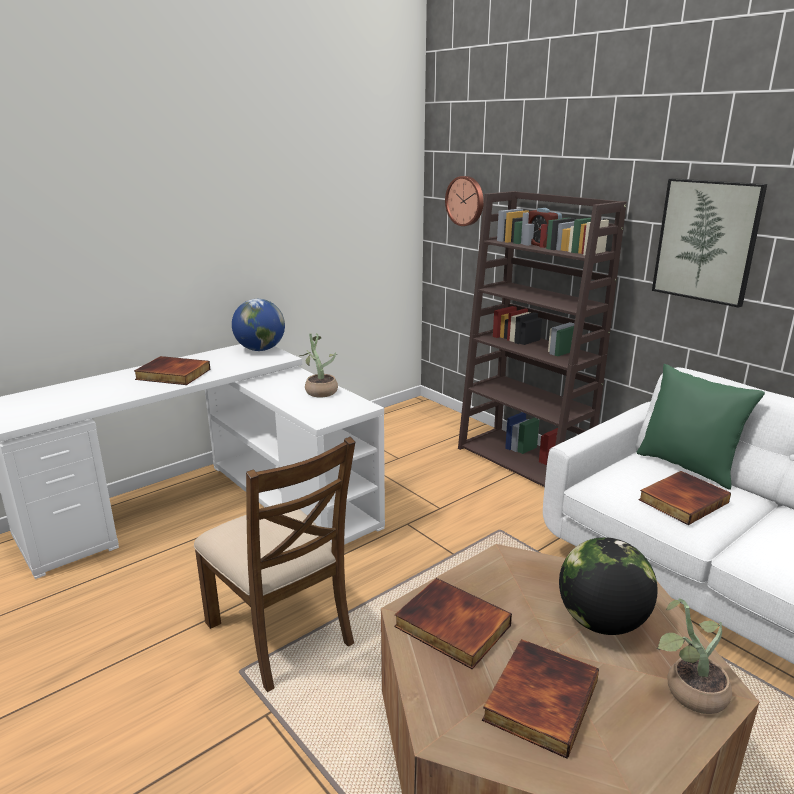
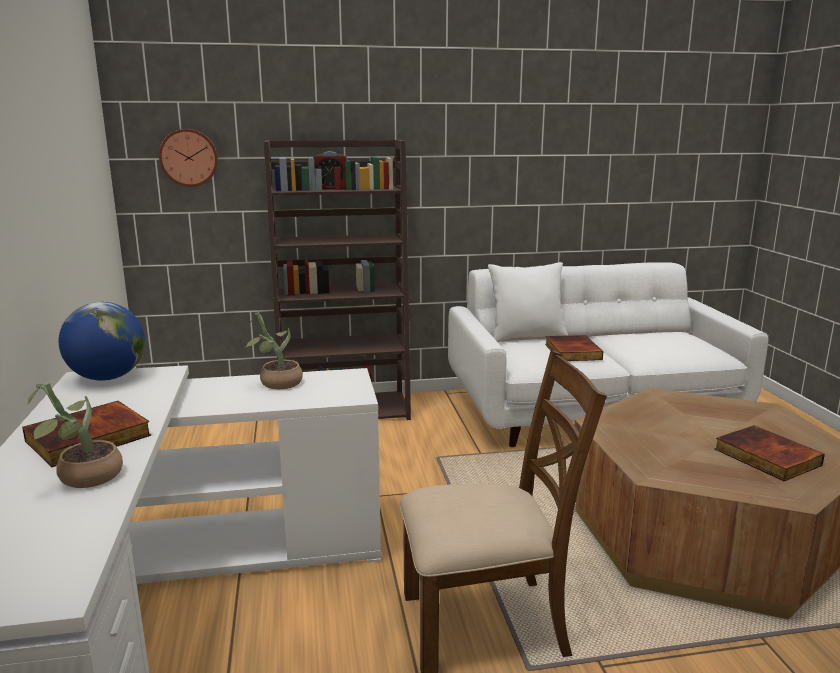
camera: 60 degrees left, 5 degrees down
book [394,578,512,669] -> none
globe [559,537,658,635] -> none
green pillow [636,364,765,490] -> white pillow [488,262,568,342]
picture [652,178,767,308] -> none
potted plant [656,598,732,714] -> potted plant moved to [28,383,123,488]

